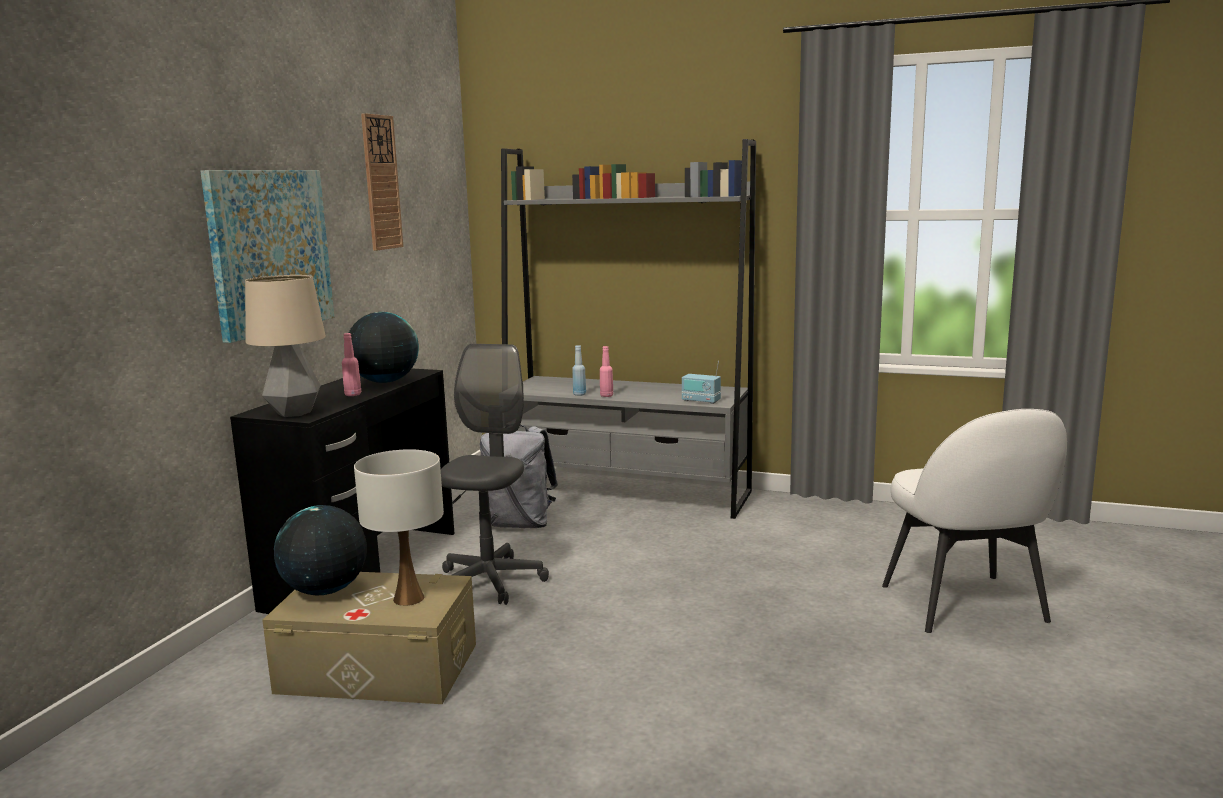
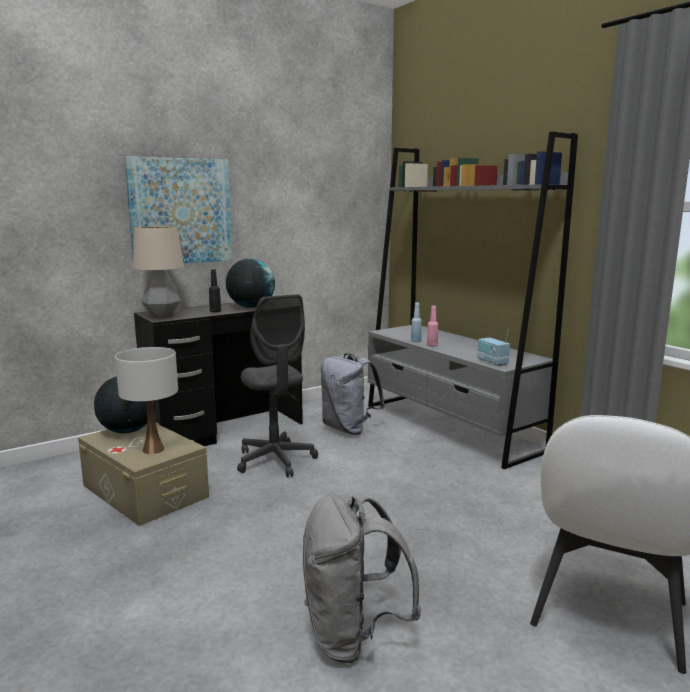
camera: 35 degrees right, 0 degrees up
pink bottle [342,333,361,396] -> black bottle [209,269,221,312]
wall clock [361,113,403,251] -> none
grey office chair [441,344,549,605] -> grey office chair turned 105 degrees clockwise [237,294,318,477]
none -> grey backpack [303,494,421,663]

